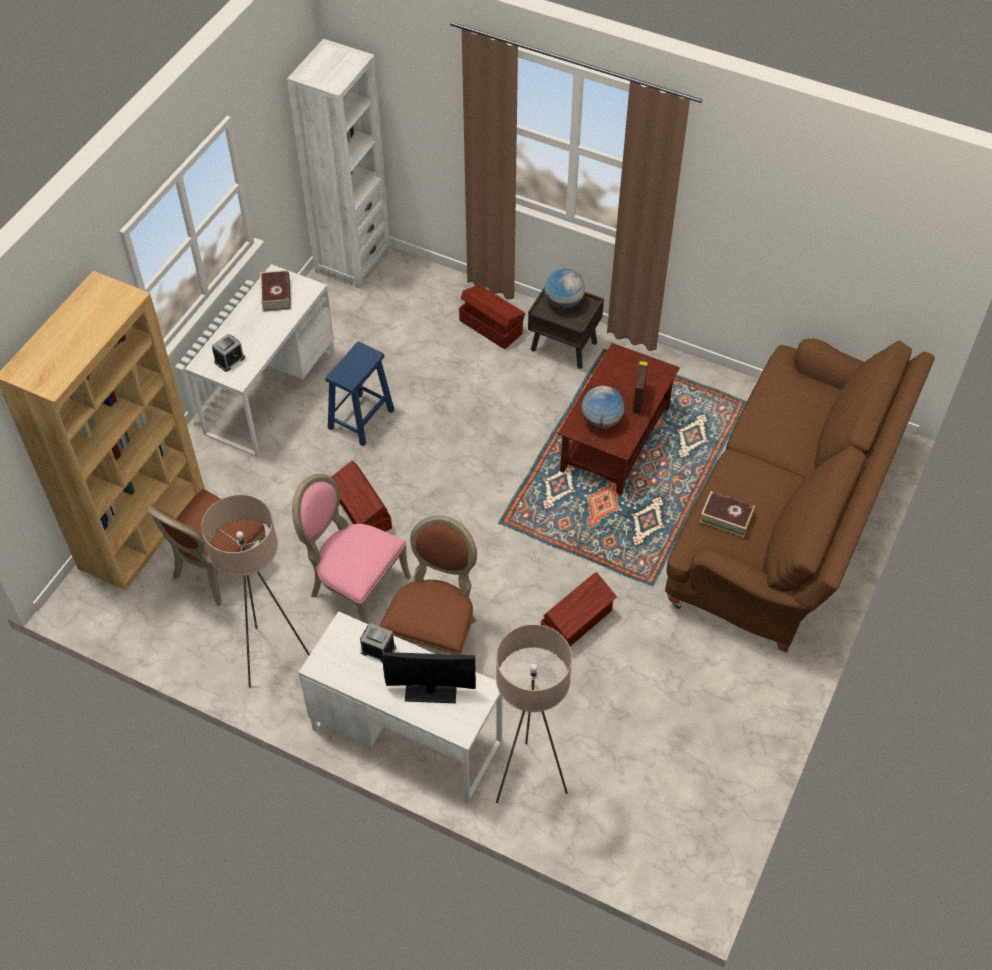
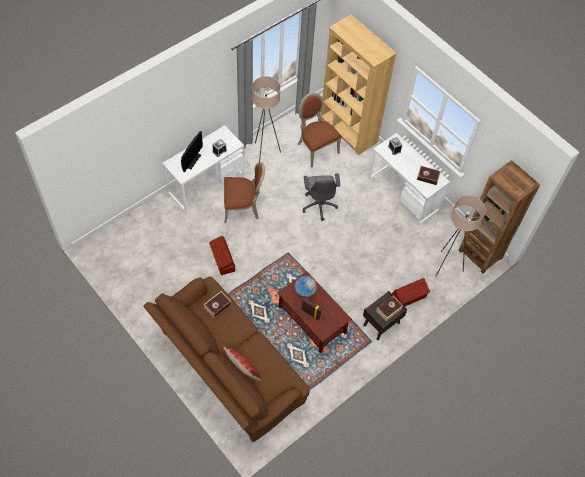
camera: 110 degrees right, 5 degrees up
white bookcase [287,39,390,289] -> brown bookcase [459,160,540,274]
pink chair [292,474,411,624] -> none
blue stool [325,341,394,447] -> none
brown storage box [331,461,392,532] -> grey office chair [302,174,340,221]
brown chair [380,515,477,655] -> brown chair turned 45 degrees counterclockwise [224,162,265,223]
beige floor lamp [496,624,572,803] -> beige floor lamp moved to [435,195,486,277]
globe [544,268,585,309] -> book [376,296,403,321]
none -> pillow [223,346,262,381]

